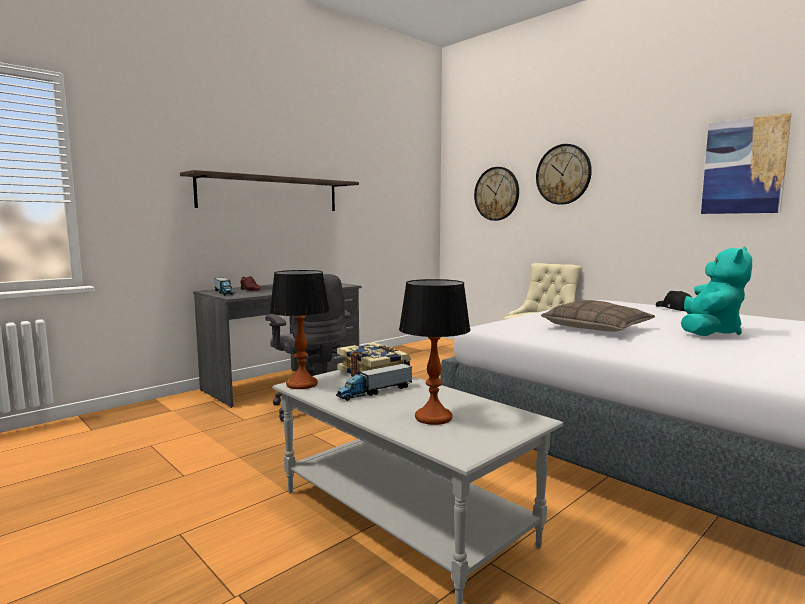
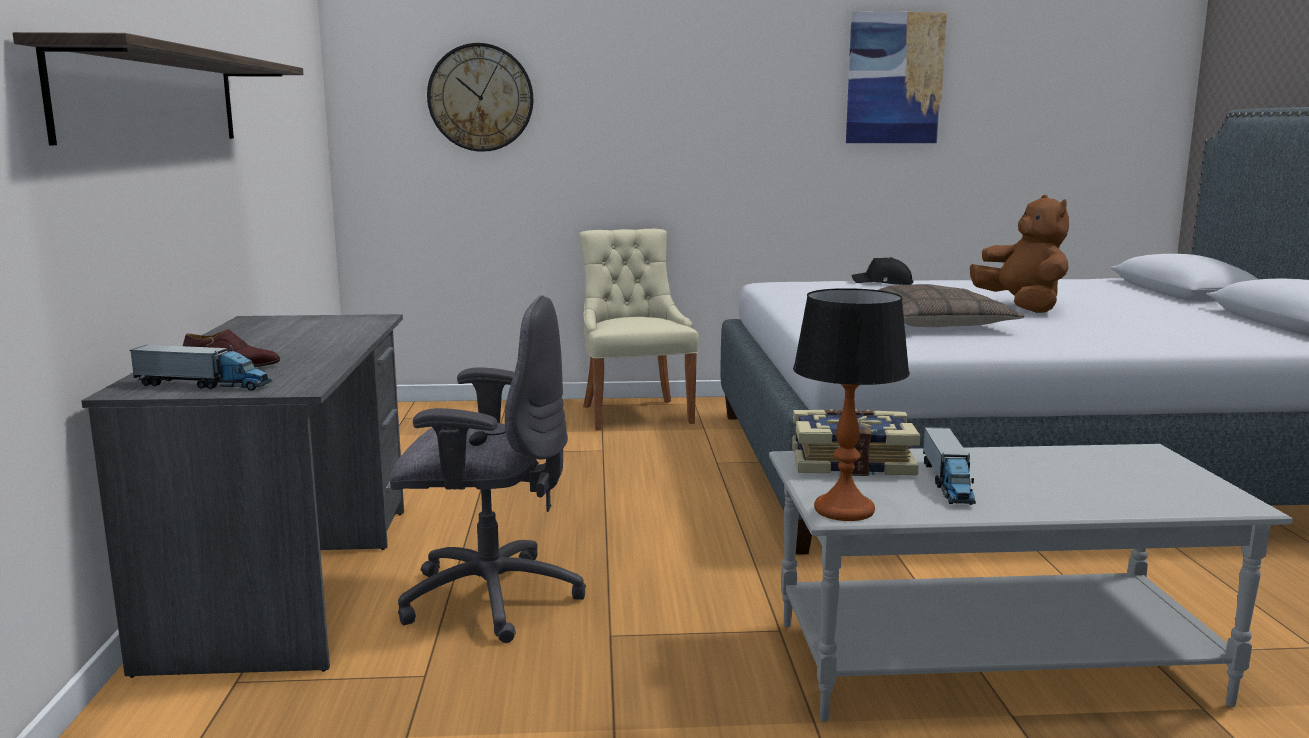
camera: 50 degrees left, 5 degrees up
table lamp [399,279,471,425] -> none
wall clock [536,144,592,205] -> none
turquoise plush toy [681,246,752,336] -> brown plush toy [970,195,1069,313]

